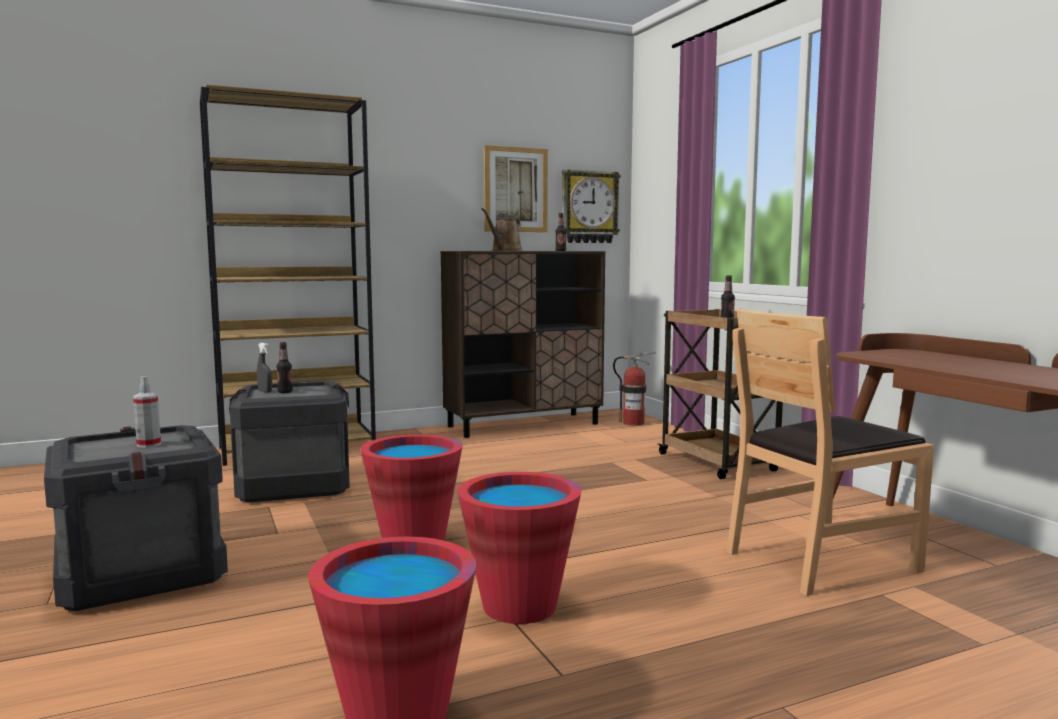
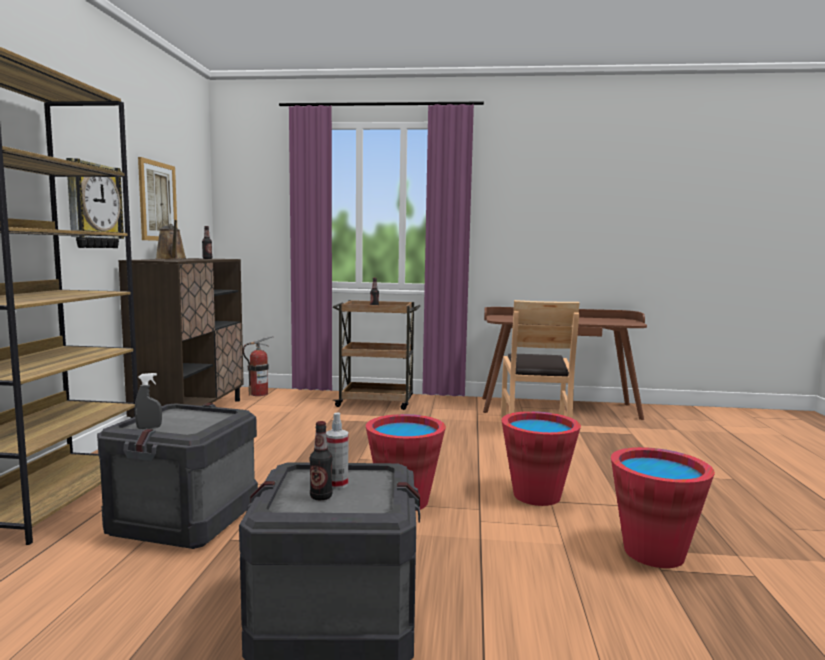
camera: 60 degrees left, 0 degrees up
bottle [276,342,293,393] -> bottle moved to [310,421,333,500]
wall clock [562,169,621,243] -> wall clock moved to [66,158,124,248]

